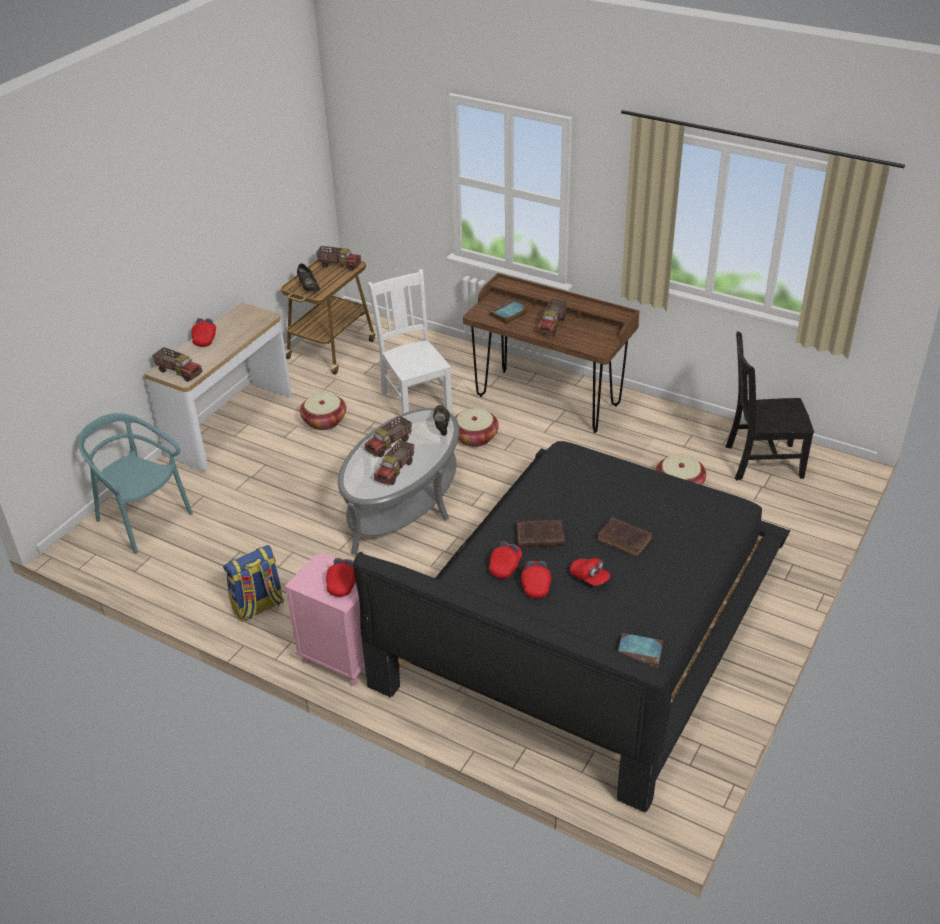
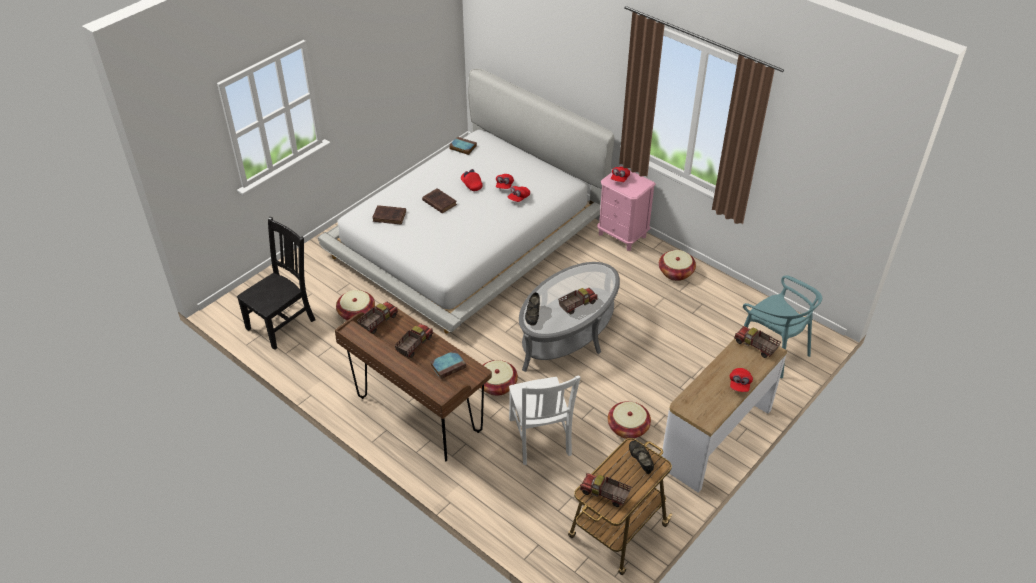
camera: 170 degrees left, 5 degrees up
backpack [223,545,284,622] -> basket [659,250,696,281]
black bed [353,441,790,813] -> white bed [318,69,614,334]
toy truck [374,440,414,485] -> toy truck moved to [357,301,398,334]
brown book [517,520,565,548] -> brown book moved to [372,205,406,225]
black chair [725,331,814,480] -> black chair turned 60 degrees counterclockwise [237,217,315,350]

